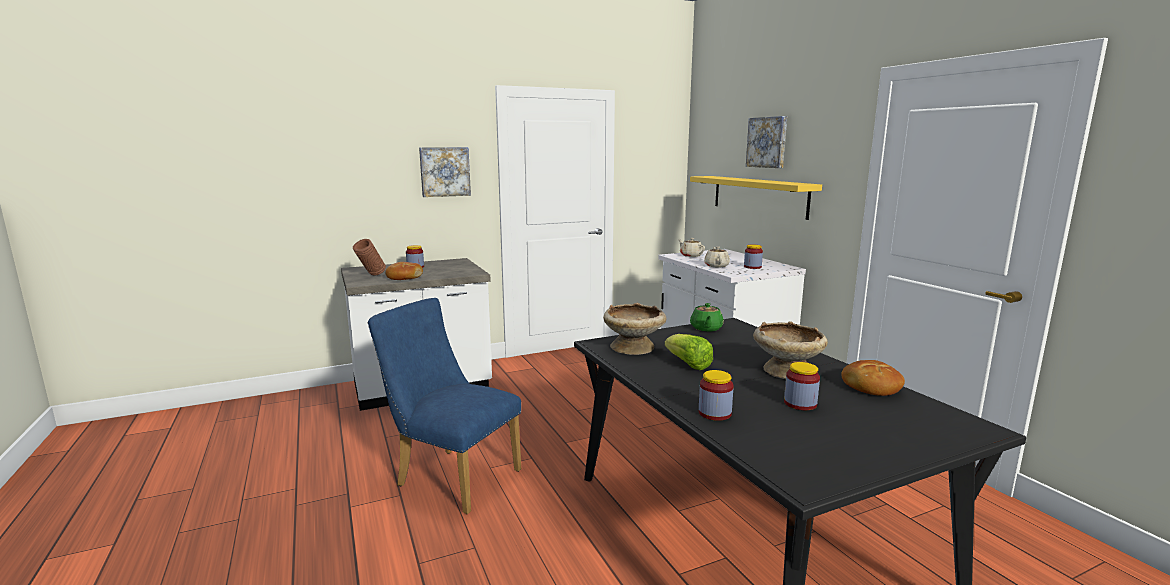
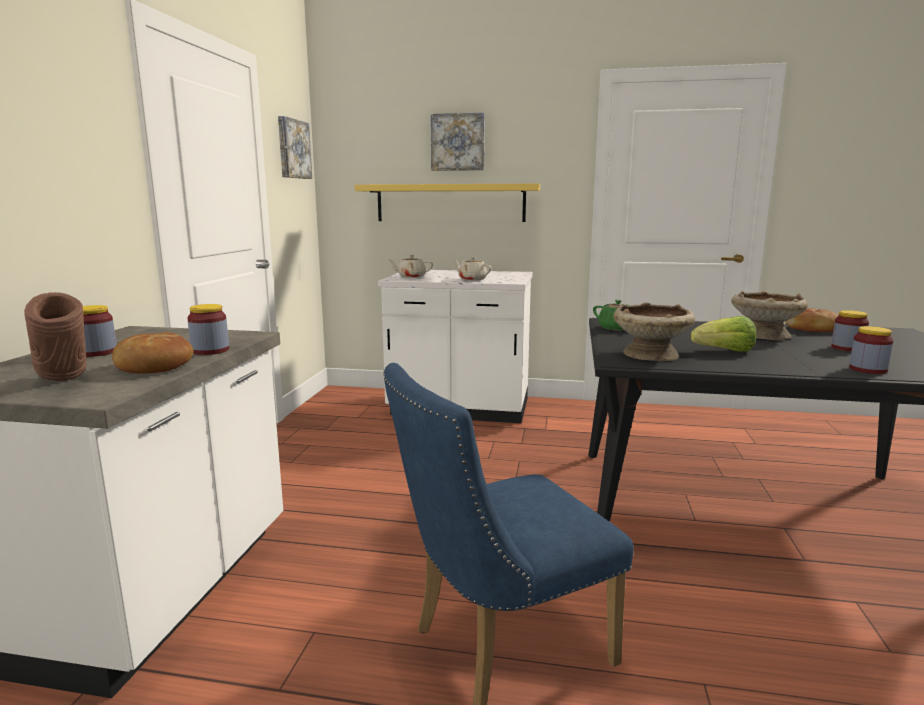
camera: 55 degrees left, 0 degrees up
picture [419,147,471,197] -> picture moved to [278,116,312,179]
jar [744,244,763,269] -> jar moved to [187,304,229,355]

